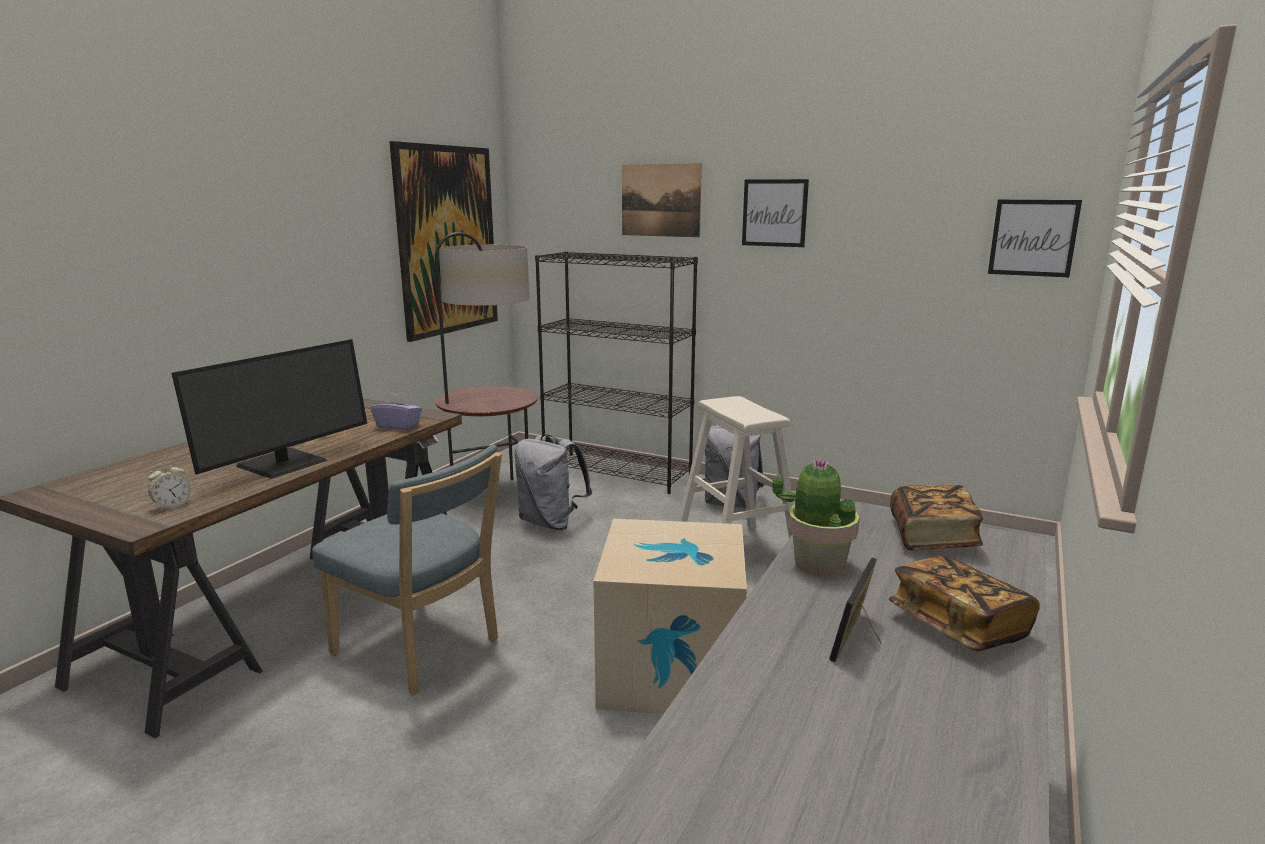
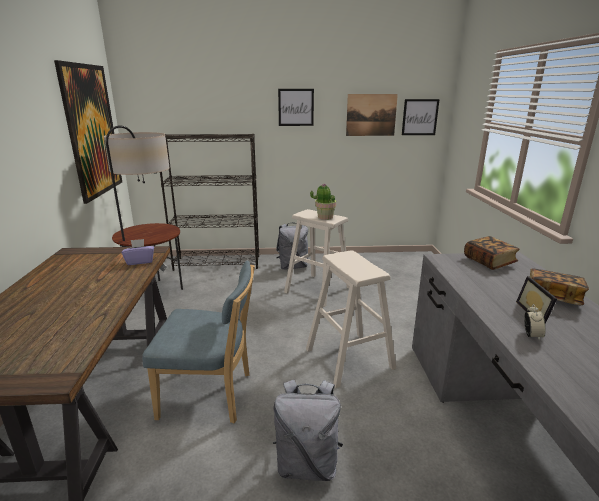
camera: 30 degrees left, 5 degrees up
alarm clock [148,462,191,511] -> alarm clock moved to [524,304,545,341]
monitor [172,339,367,479] -> none
grey backpack [514,434,592,530] -> grey backpack moved to [273,380,343,481]
cardboard box [594,519,747,714] -> beige stool [306,250,396,388]
picture [622,163,702,237] -> picture moved to [346,94,398,136]
potted plant [772,457,860,577] -> potted plant moved to [310,183,336,220]

